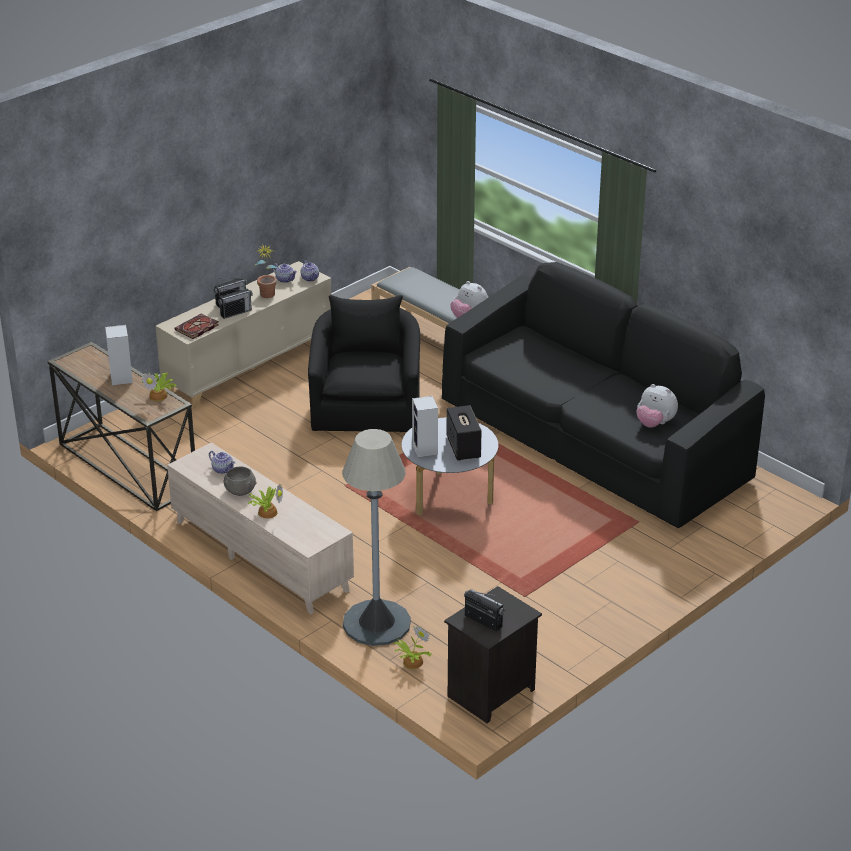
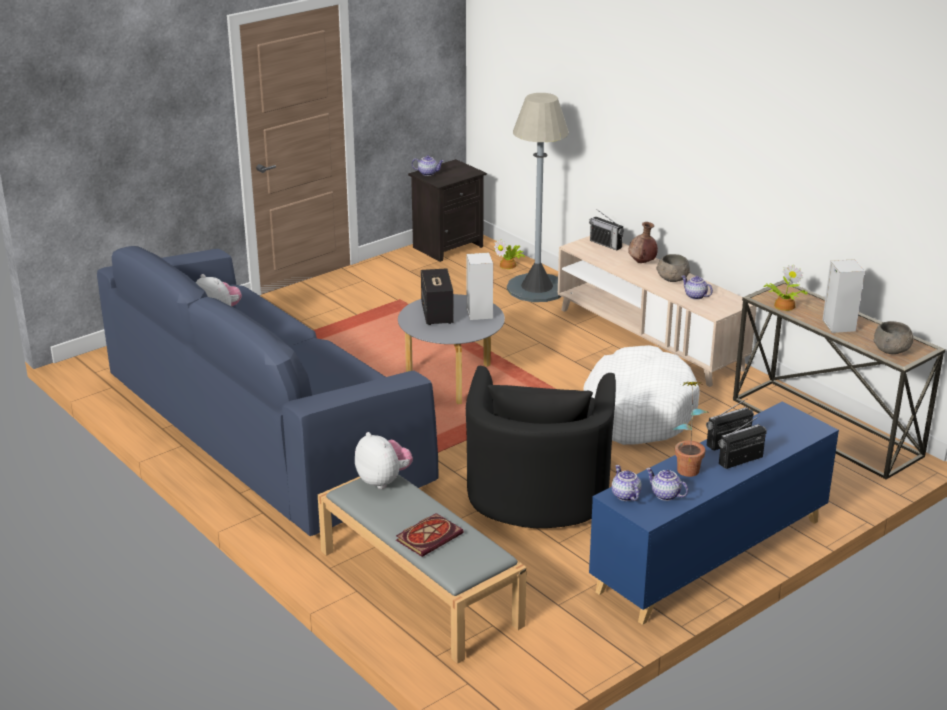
camera: 175 degrees left, 5 degrees down
beige cabinet [155,261,332,409] -> blue cabinet [589,402,839,625]
book [174,314,219,339] -> book moved to [396,513,464,557]
potted plant [248,485,283,518] -> brown vase [628,222,658,263]
black sofa [442,262,765,528] -> blue sofa [97,246,439,536]
radio [464,589,505,631] -> radio moved to [589,209,624,251]
none -> teapot [412,155,444,176]
none -> white dog bed [583,345,700,445]
none -> grey bowl [873,321,913,354]

